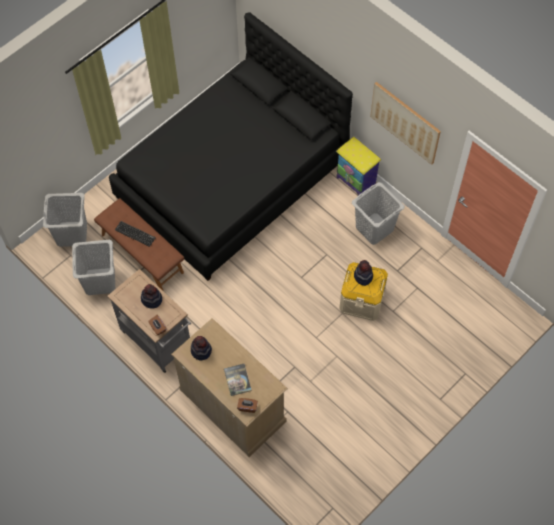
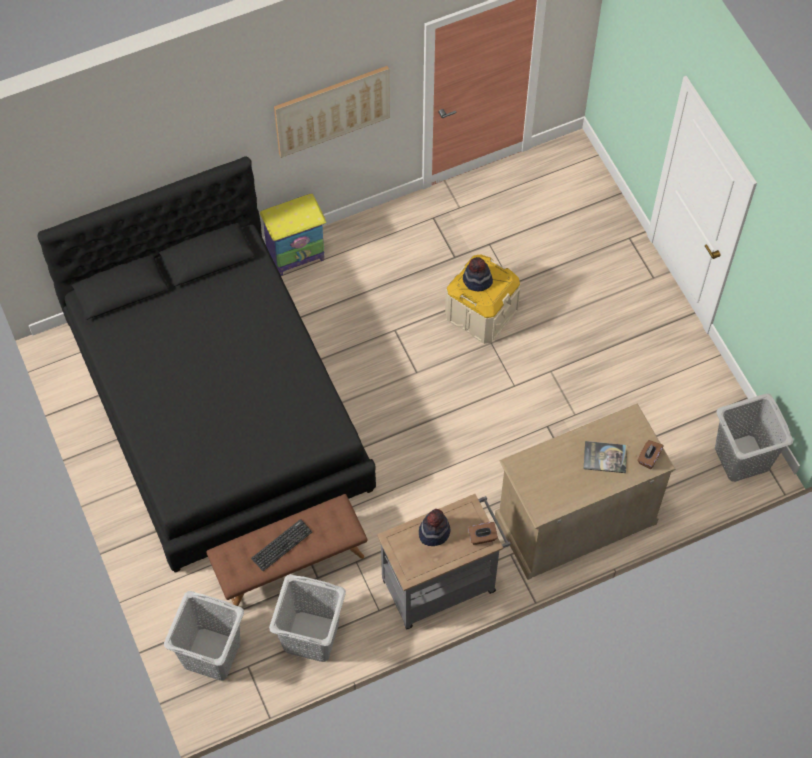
camera: 70 degrees left, 0 degrees up
hat [191,336,212,360] -> none
grey laundry basket [352,182,405,245] -> grey laundry basket moved to [715,393,793,482]

